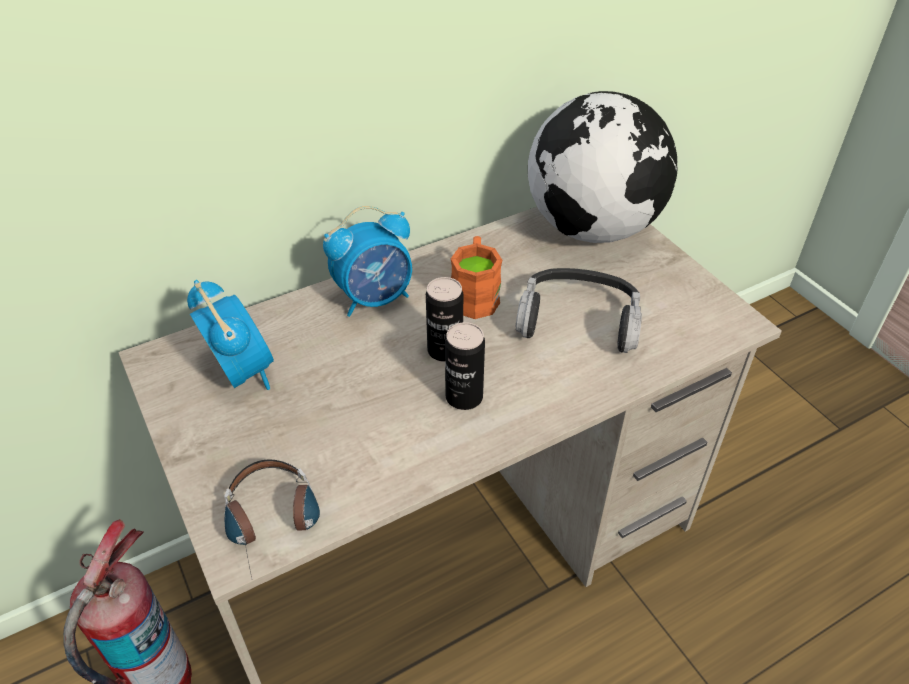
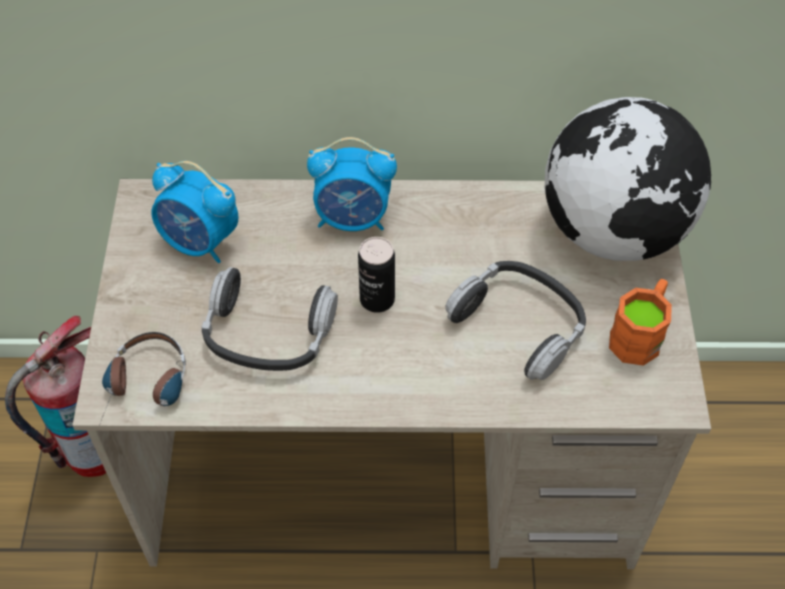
camera: 30 degrees right, 10 degrees up
alarm clock [187,280,274,390] -> alarm clock turned 120 degrees clockwise [152,161,239,263]
can [445,322,485,410] -> none
orange mug [451,236,502,319] -> orange mug moved to [609,279,672,366]
none -> headphones [202,267,338,371]

